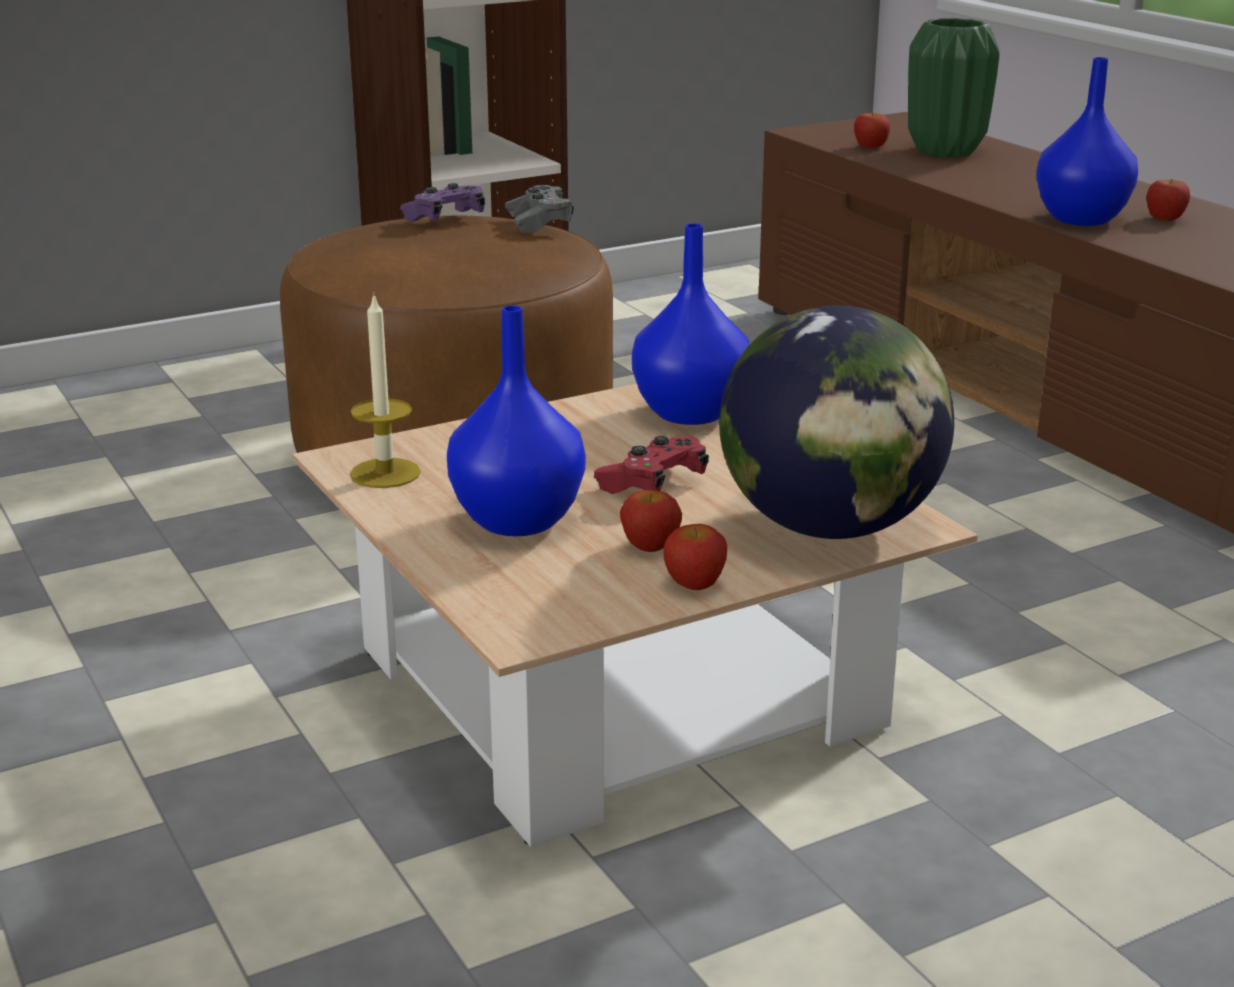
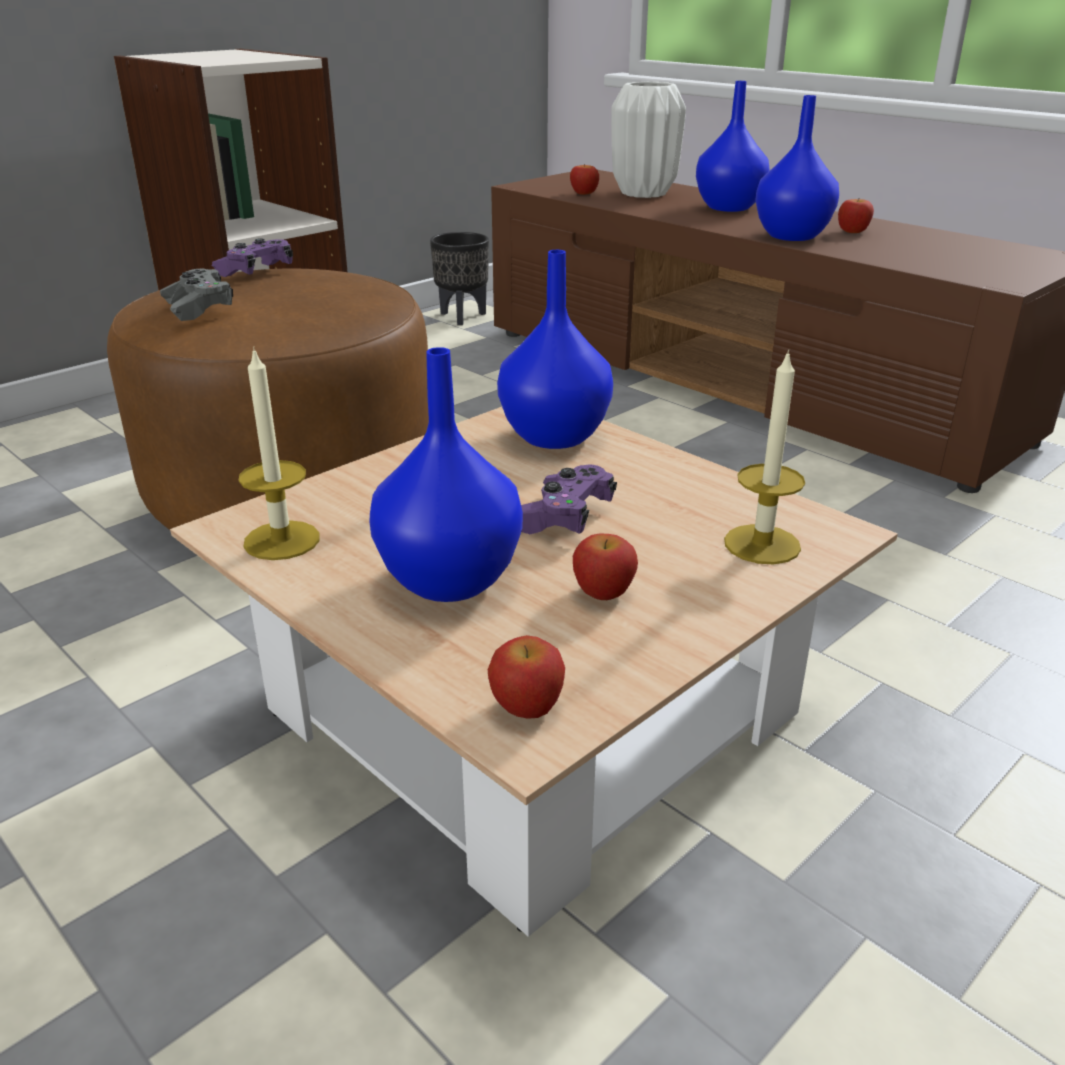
camera: 15 degrees left, 5 degrees up
grey game controller [505,185,574,233] -> grey game controller moved to [160,269,233,321]
red game controller [594,436,709,494] -> purple game controller [521,464,617,534]
apple [664,524,727,590] -> apple moved to [488,635,565,719]
globe [719,306,954,539] -> candle [724,349,805,564]
green vase [908,18,1000,157] -> white vase [611,82,686,198]
none -> black planter [430,232,489,325]
none -> blue vase [696,81,770,212]

